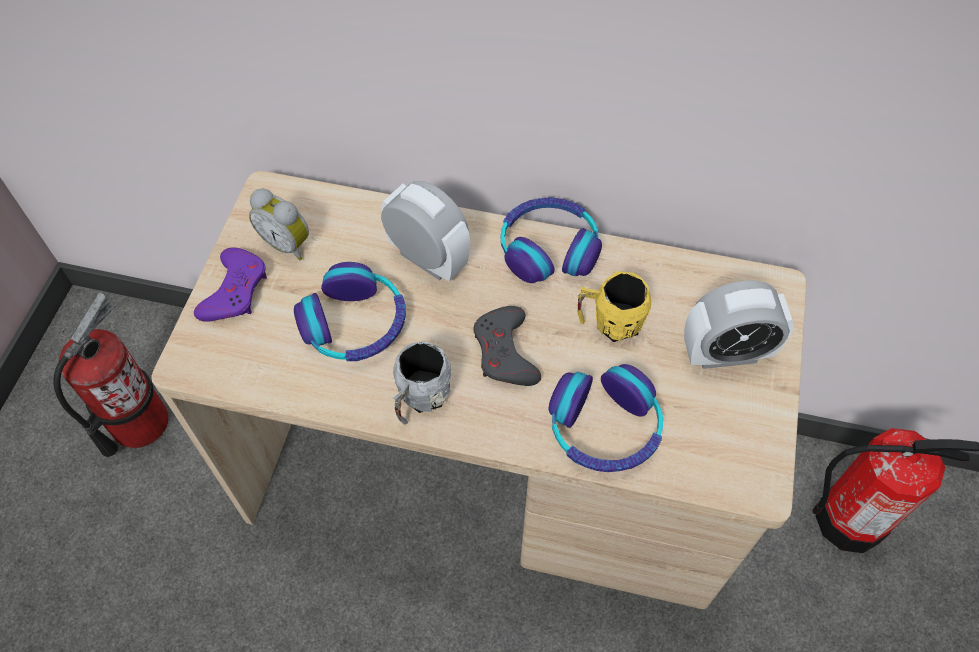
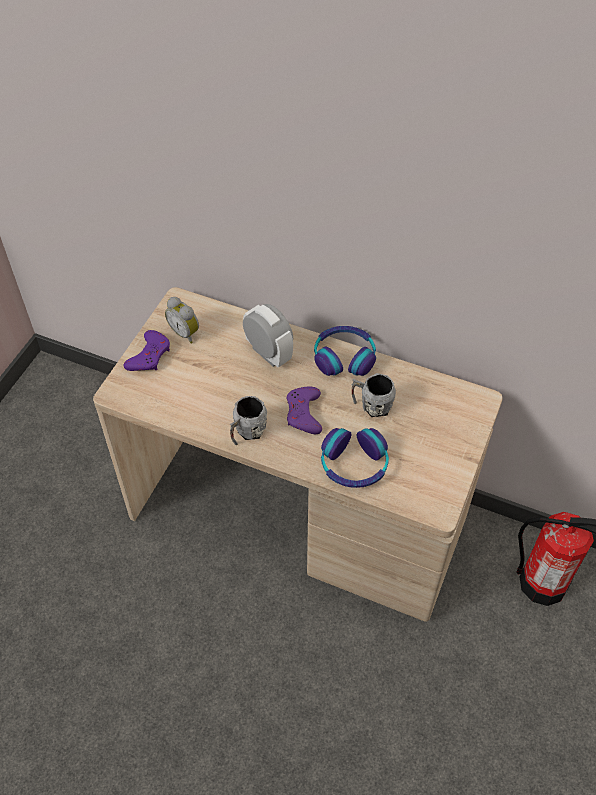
camera: 10 degrees right, 5 degrees down
fire extinguisher [53,293,169,457] -> none
headphones [294,262,406,361] -> none
grey game controller [473,306,541,386] -> purple game controller [287,386,322,434]
yellow mug [578,271,651,342] -> grey mug [351,373,396,417]
alarm clock [684,280,794,369] -> none

